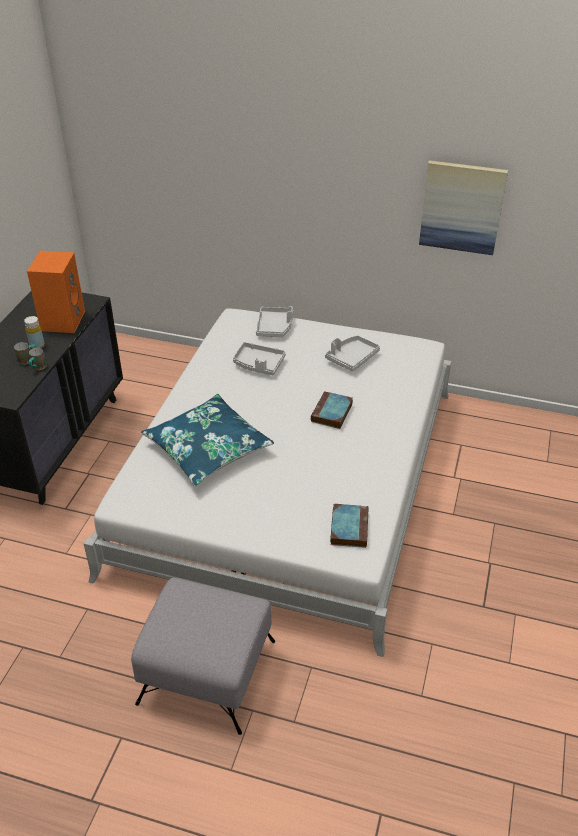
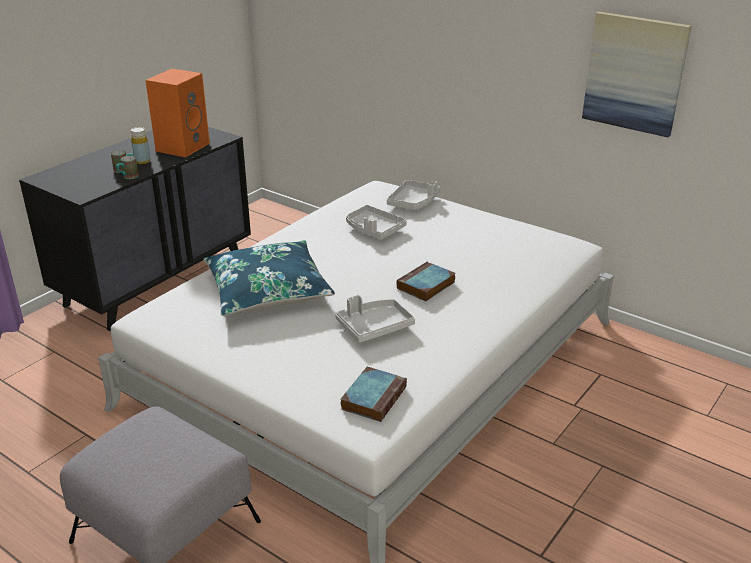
camera: 20 degrees right, 10 degrees down
grey tray [325,335,380,371] -> grey tray moved to [335,295,415,343]

